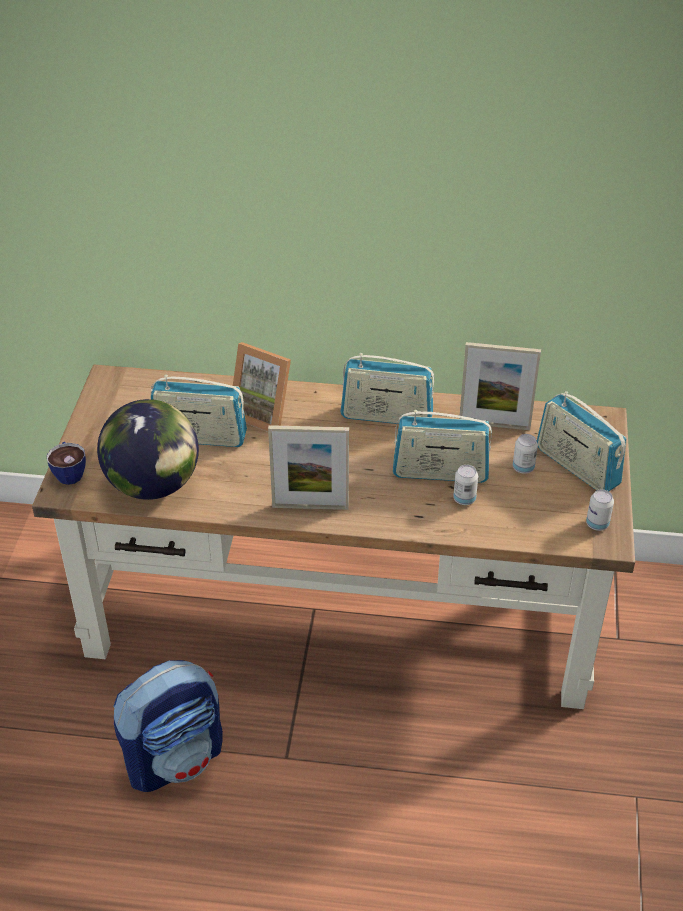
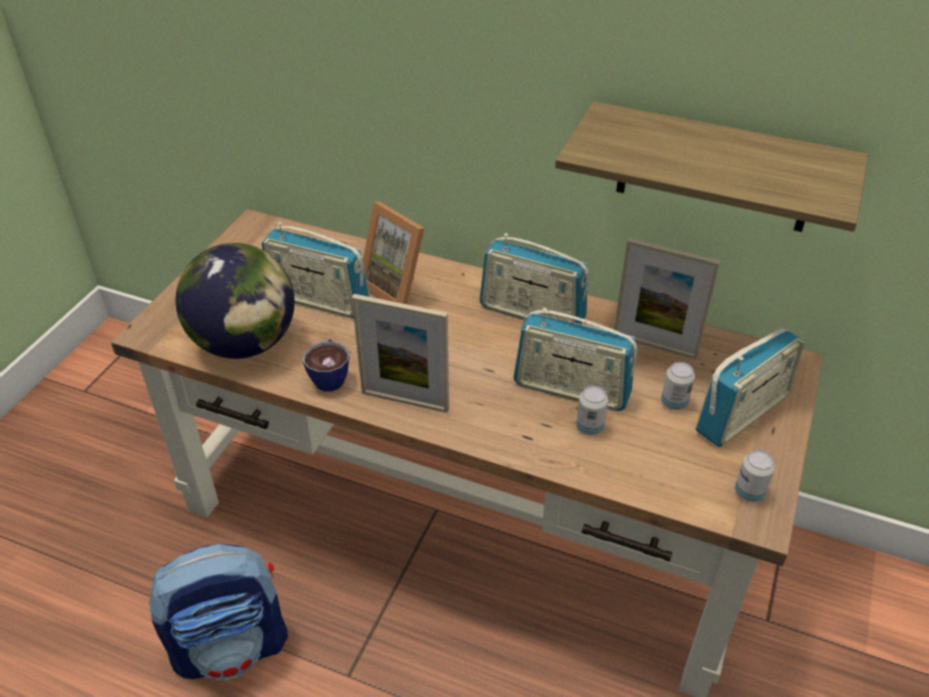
camera: 15 degrees right, 0 degrees up
cup [46,442,86,485] -> cup moved to [303,340,349,391]
radio [537,391,627,491] -> radio turned 105 degrees counterclockwise [695,327,805,447]
none -> shelf [555,101,868,232]

